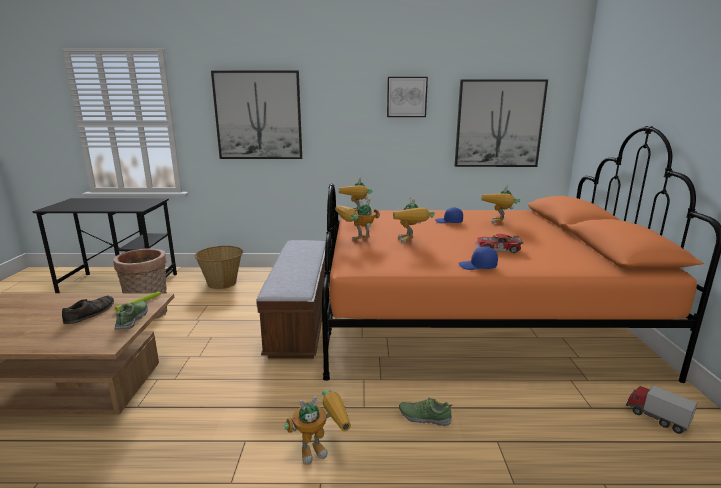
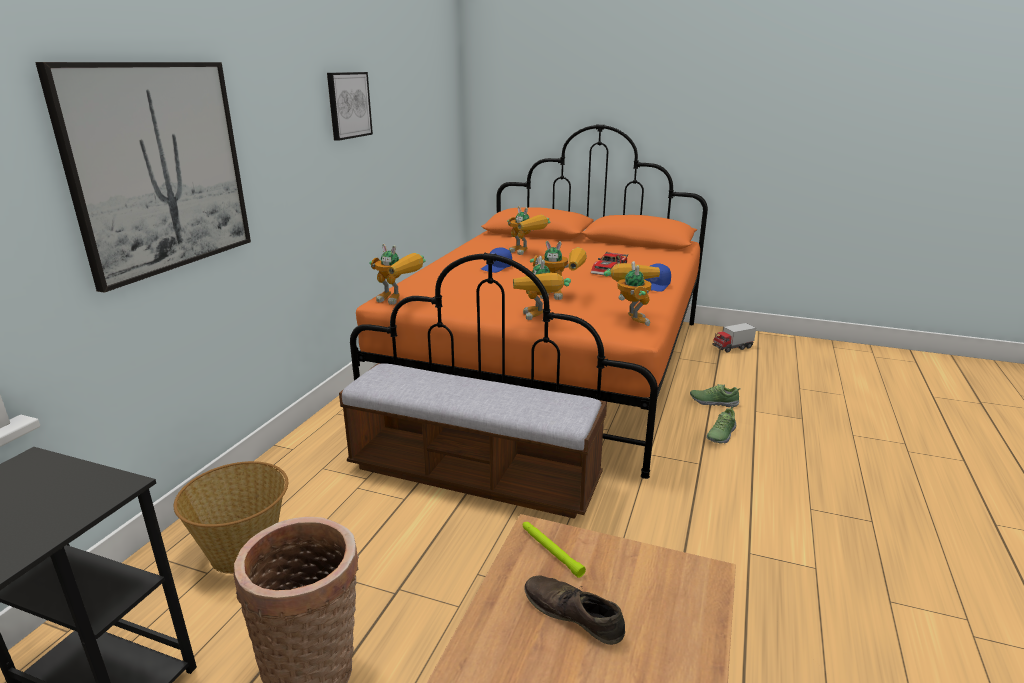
camera: 70 degrees left, 5 degrees up
shoe [115,301,148,330] -> shoe moved to [690,384,741,407]
toy robot [284,390,351,465] -> toy robot moved to [604,261,660,326]
picture [455,79,548,167] -> none

